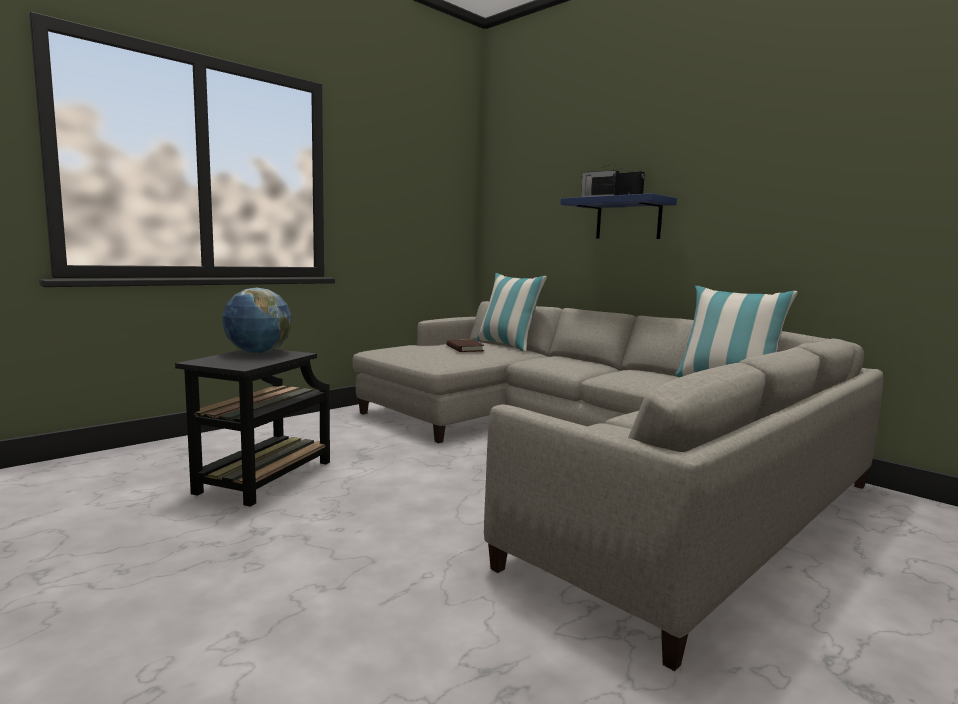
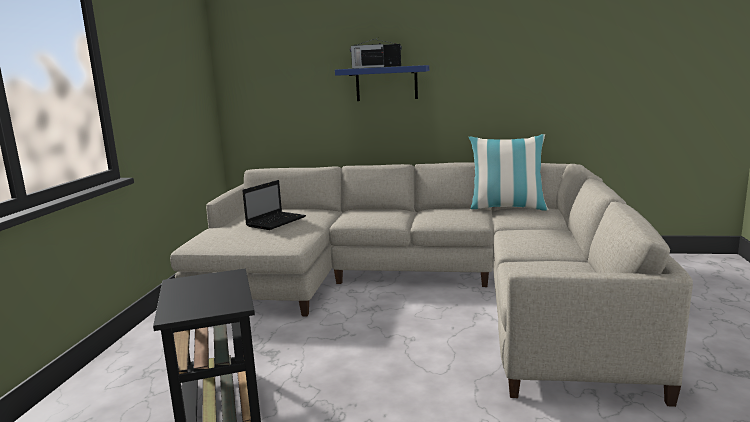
camera: 35 degrees left, 5 degrees up
globe [222,288,291,353] -> none
brown book [447,339,484,352] -> laptop [242,180,306,230]
pillow [476,273,547,352] -> none

